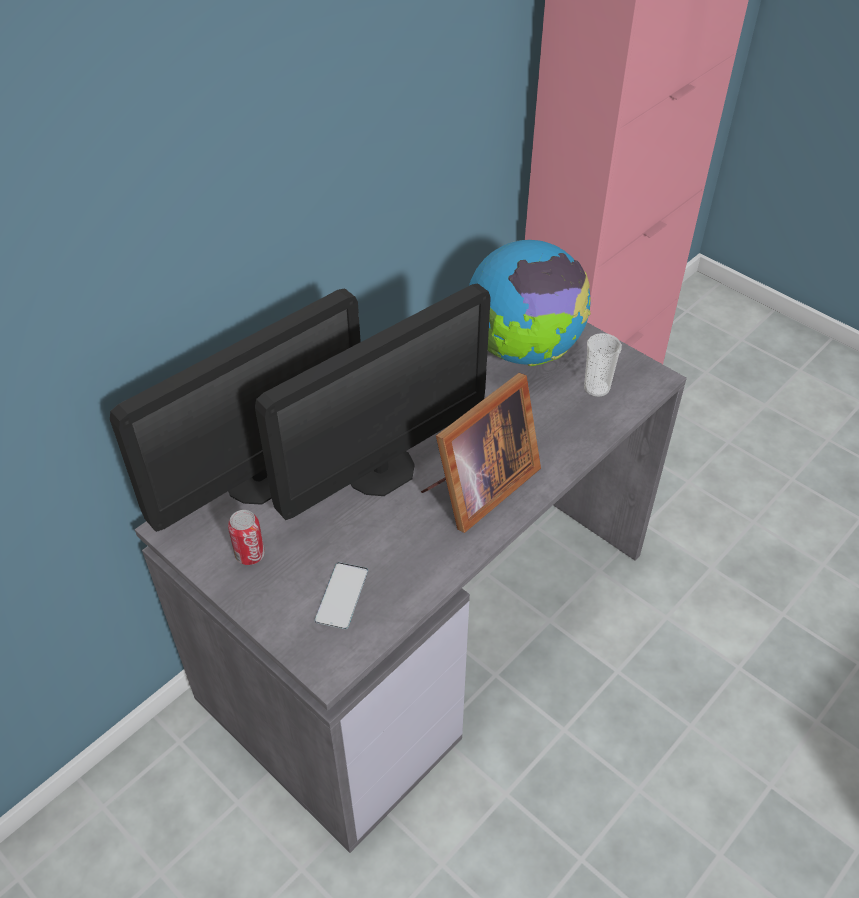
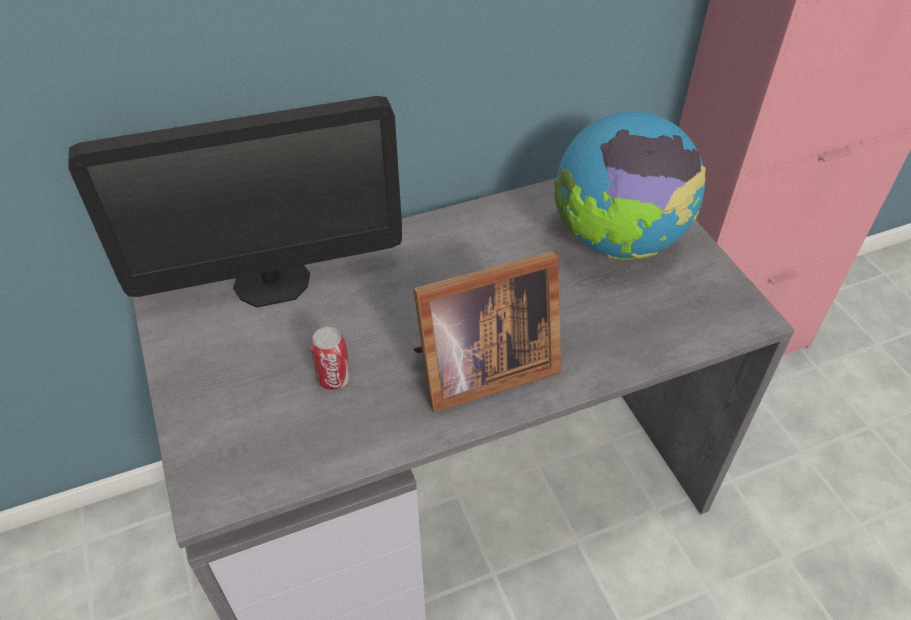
camera: 25 degrees right, 0 degrees up
can [228,510,265,565] -> can moved to [310,327,351,390]
monitor [255,284,491,520] -> none
phone [314,562,368,629] -> none
cup [584,333,622,397] -> none

